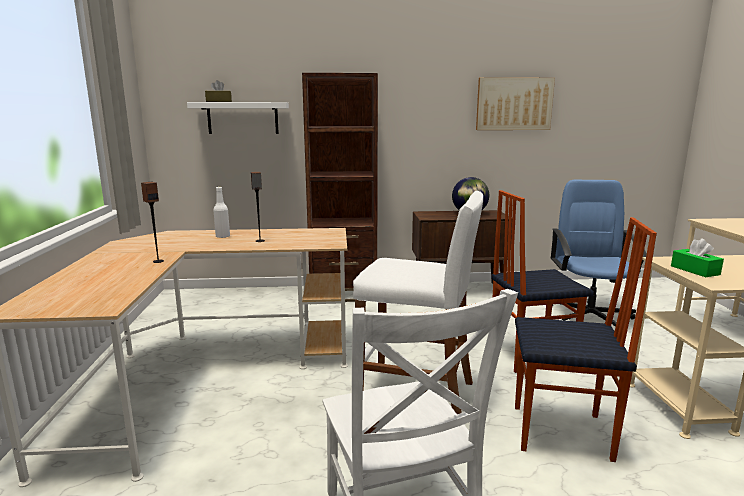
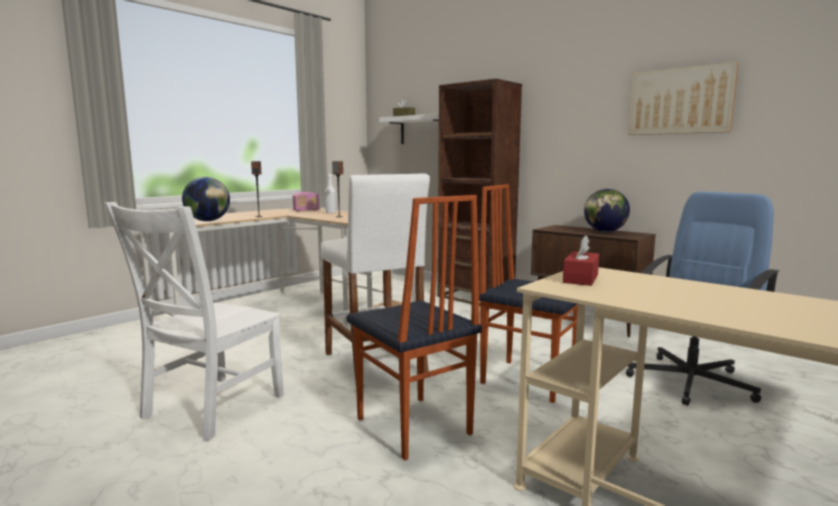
camera: 45 degrees right, 5 degrees down
green tissue box [671,238,724,277] -> red tissue box [563,235,599,286]
none -> globe [182,177,230,221]
none -> radio [293,192,320,212]

